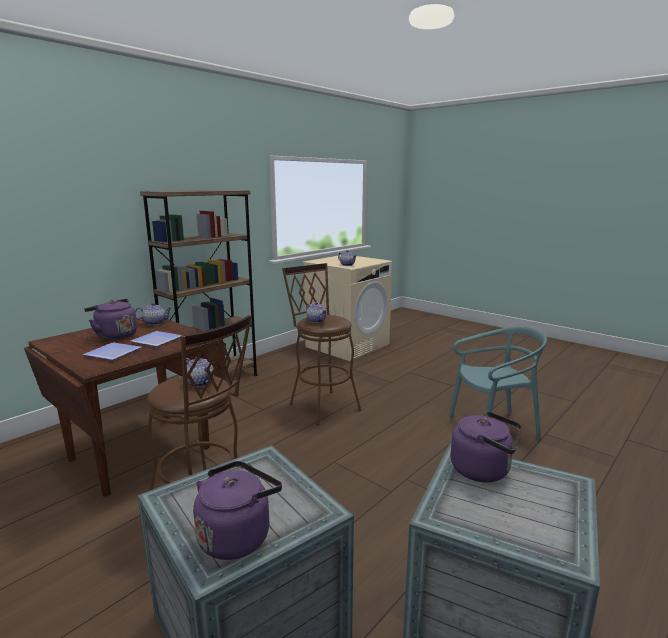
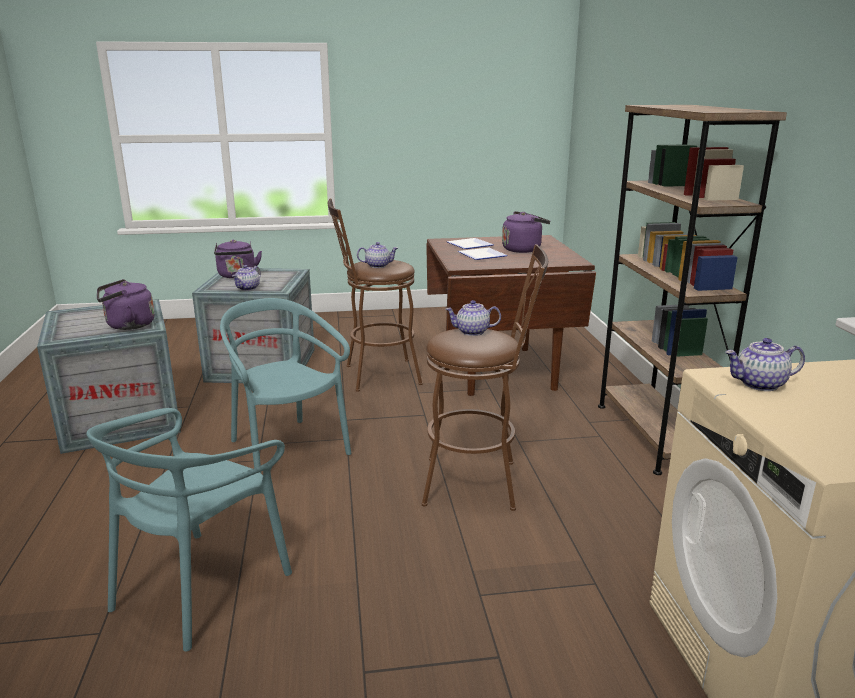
camera: 130 degrees right, 5 degrees up
teapot [135,303,172,325] -> teapot moved to [232,265,261,291]
none -> turquoise chair [220,298,352,473]

